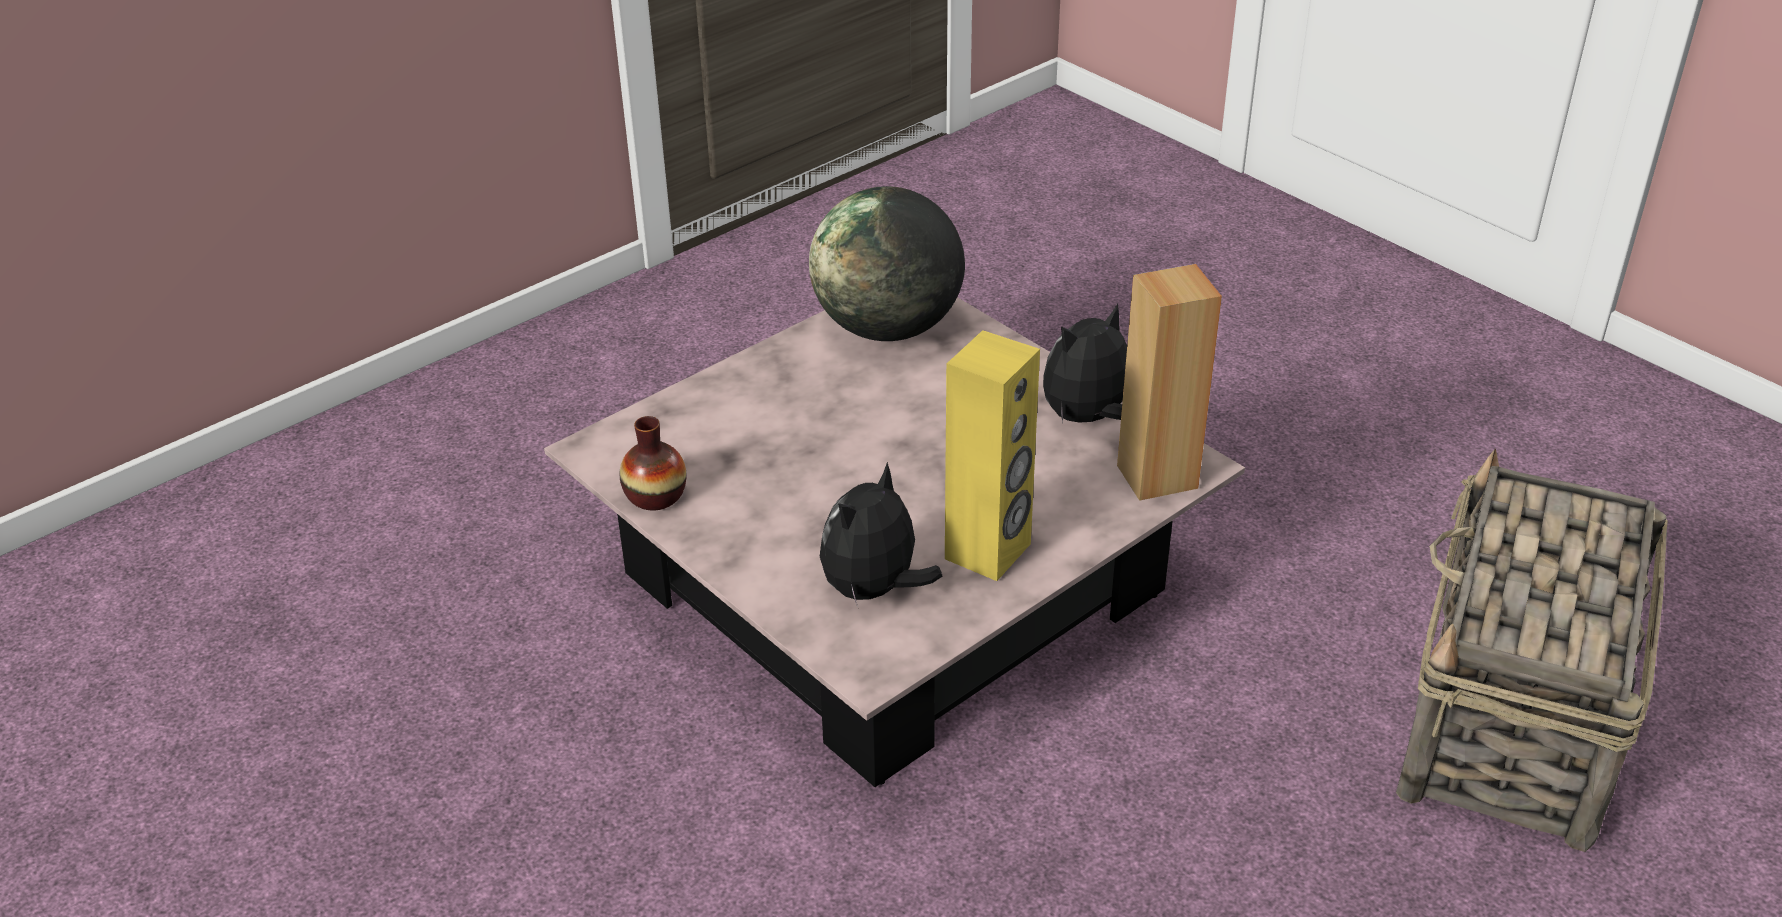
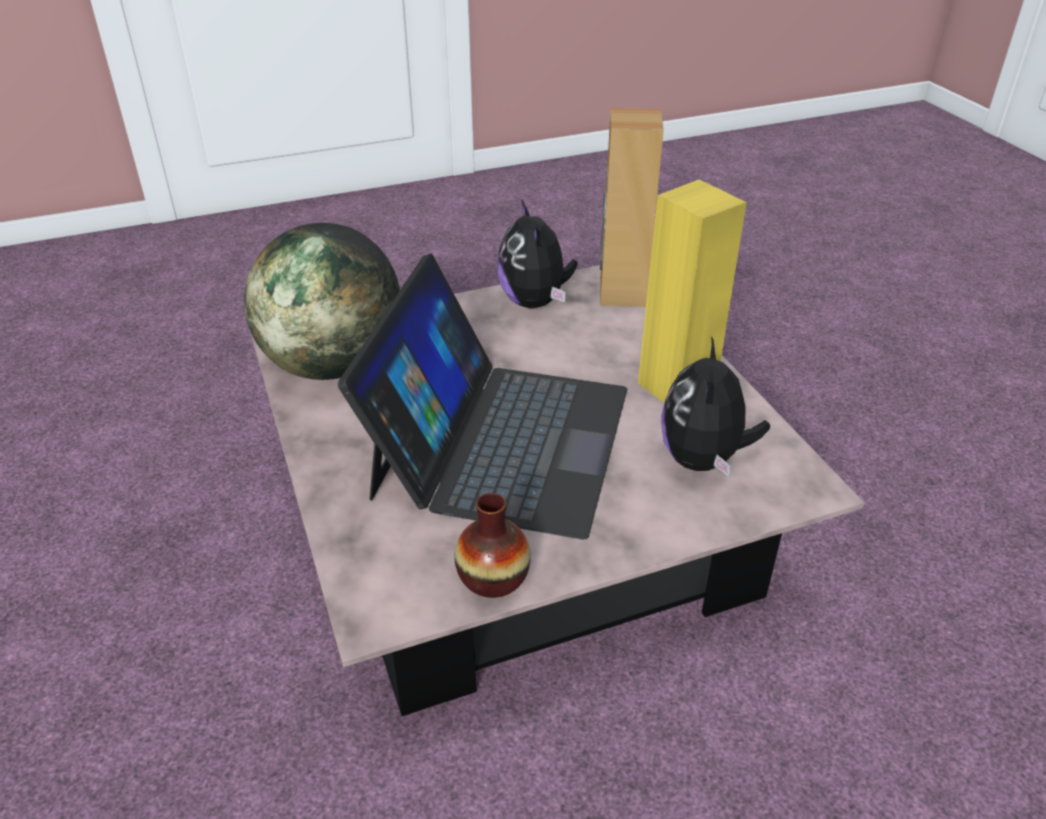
camera: 70 degrees left, 0 degrees up
plush toy [820,462,942,607] -> plush toy turned 45 degrees clockwise [661,336,770,477]
basket [1396,448,1668,852] -> none
none -> laptop [338,253,627,540]

